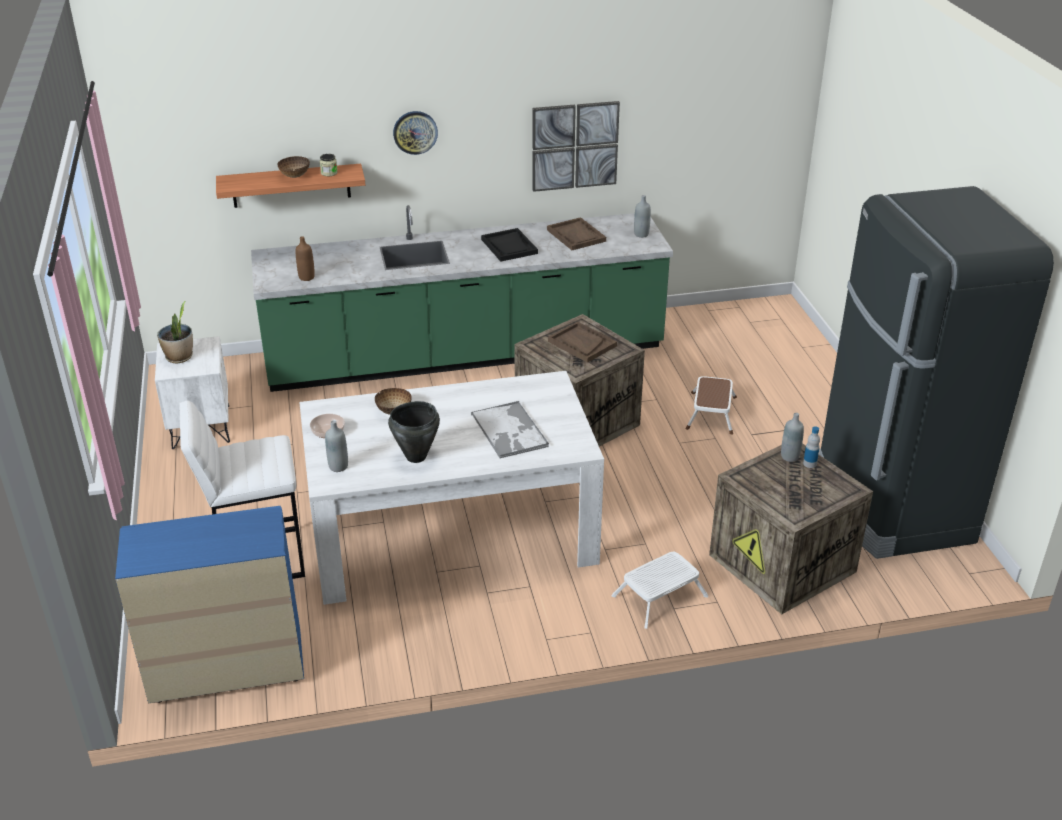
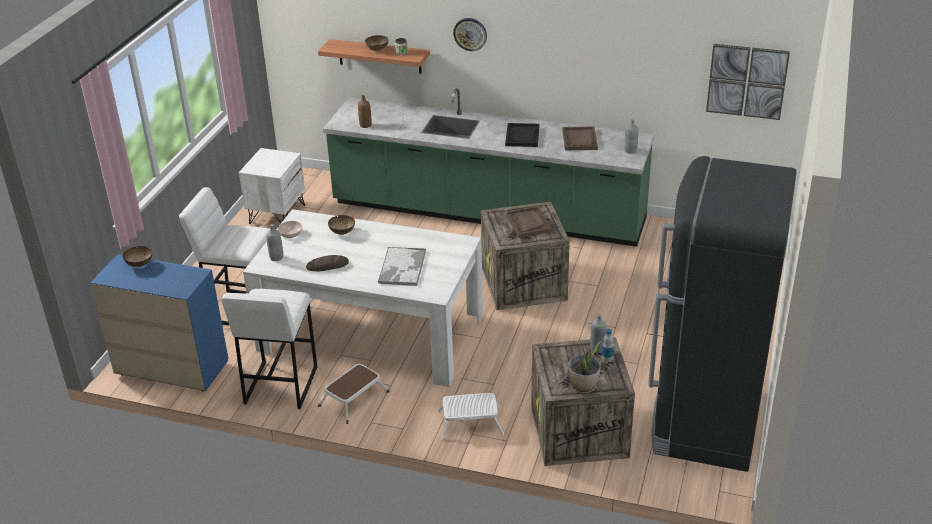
camera: 30 degrees right, 0 degrees up
potted plant [157,301,193,363] -> potted plant moved to [568,341,601,394]
black cooking pot [388,401,440,463] -> bread [306,255,349,271]
picture [533,101,620,192] -> picture moved to [706,44,790,120]
brown step ladder [686,376,737,435] -> brown step ladder moved to [318,364,390,424]
none -> bowl [123,246,152,267]
none -> white stool [221,289,318,409]

